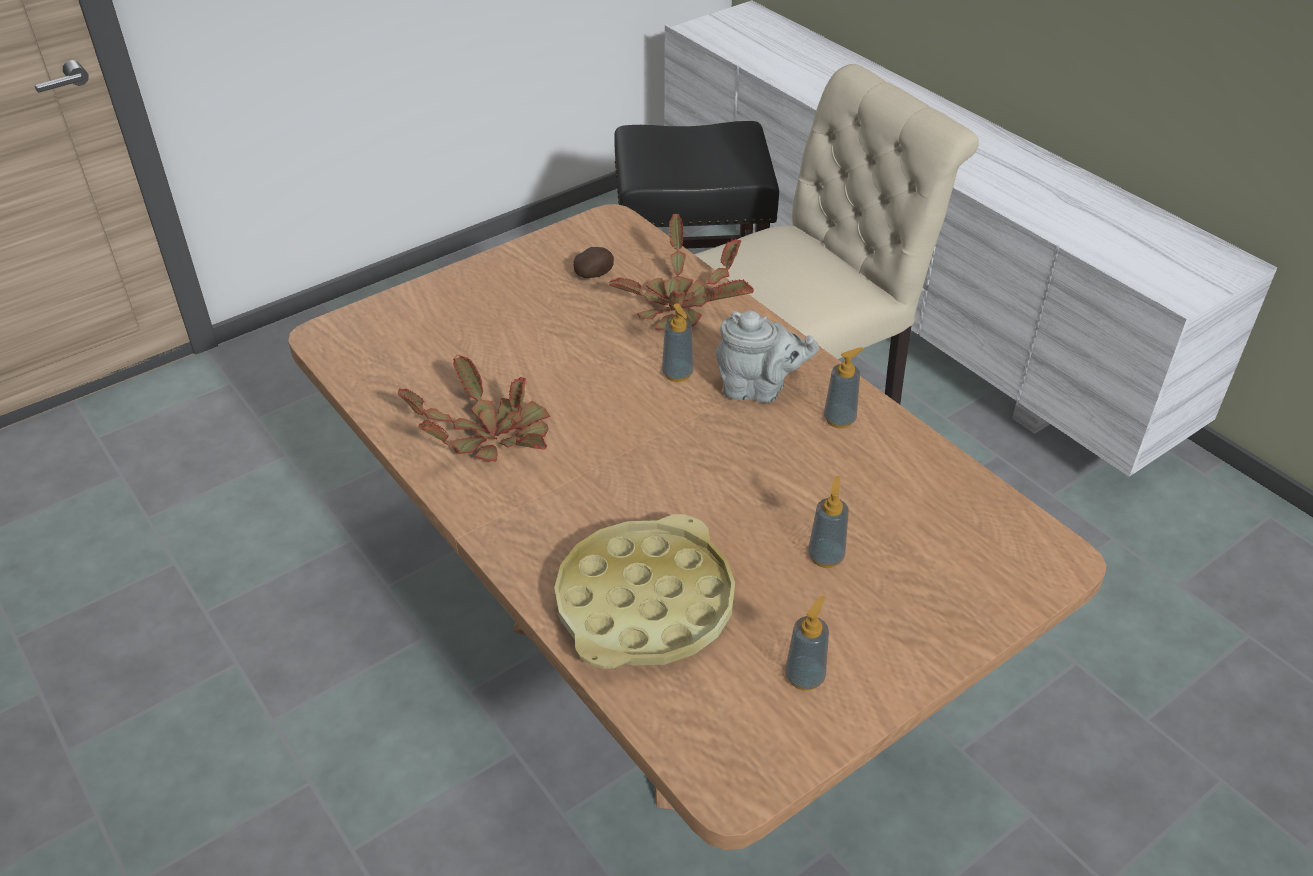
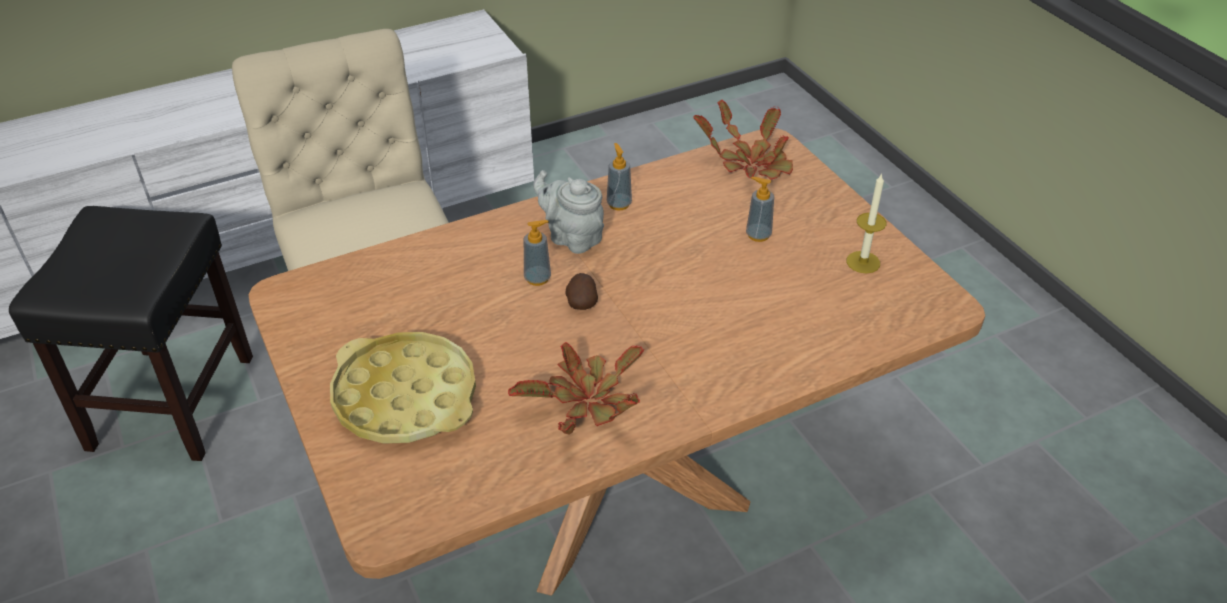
camera: 80 degrees left, 0 degrees up
yellow tray [554,514,735,669] -> yellow tray moved to [330,332,476,444]
potato [573,247,614,278] -> potato moved to [565,273,598,310]
potted plant [609,214,754,330] -> potted plant moved to [693,100,793,180]
grey teapot [716,311,819,403] -> grey teapot turned 75 degrees counterclockwise [533,170,604,254]
soap dispenser [785,595,829,691] -> candle [847,173,886,273]

